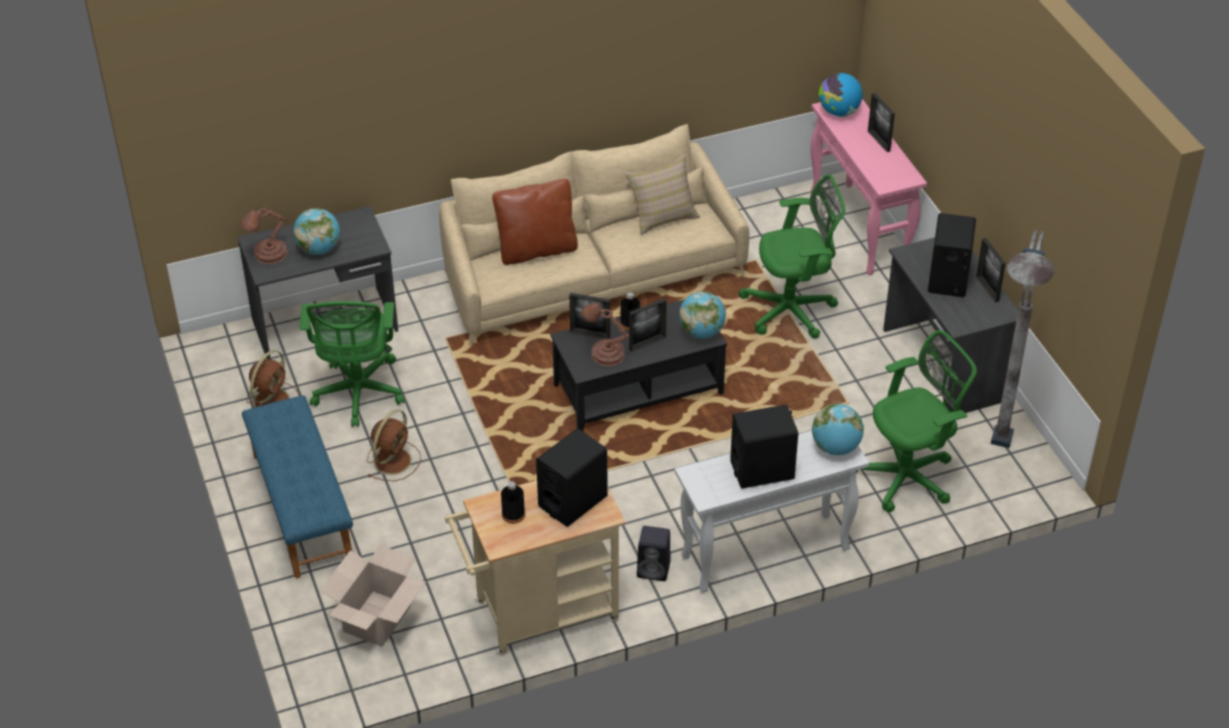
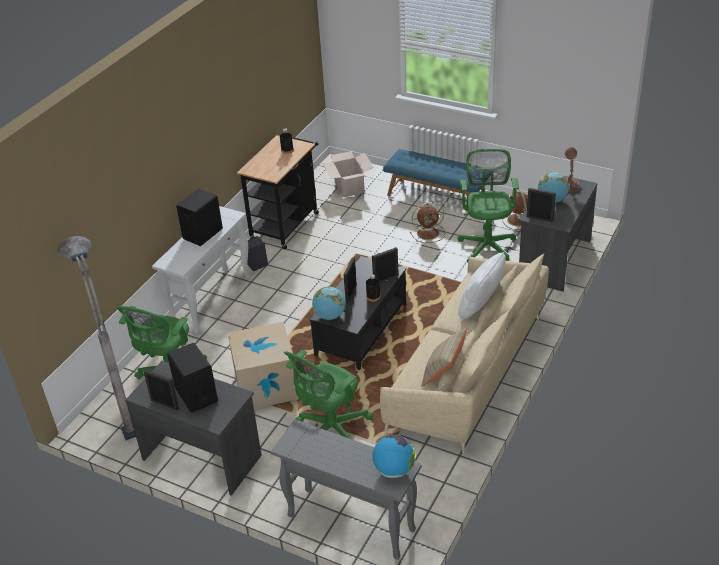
camera: 140 degrees right, 5 degrees down
green office chair [300,301,405,427] -> green office chair turned 45 degrees clockwise [458,149,519,262]
brown fan [367,409,421,481] -> brown fan turned 90 degrees counterclockwise [410,202,445,243]
beige cart [445,480,626,655] -> black cart [237,135,319,249]
brown pillow [492,179,578,265] -> white pillow [458,252,506,319]
black speaker [536,428,608,527] -> none
brown table lamp [582,303,629,366] -> none
pink console table [810,99,927,276] -> grey console table [271,419,422,560]
globe [812,404,864,455] -> none
picture frame [868,93,895,152] -> picture frame moved to [526,188,556,222]
none -> cardboard box [228,322,299,409]

